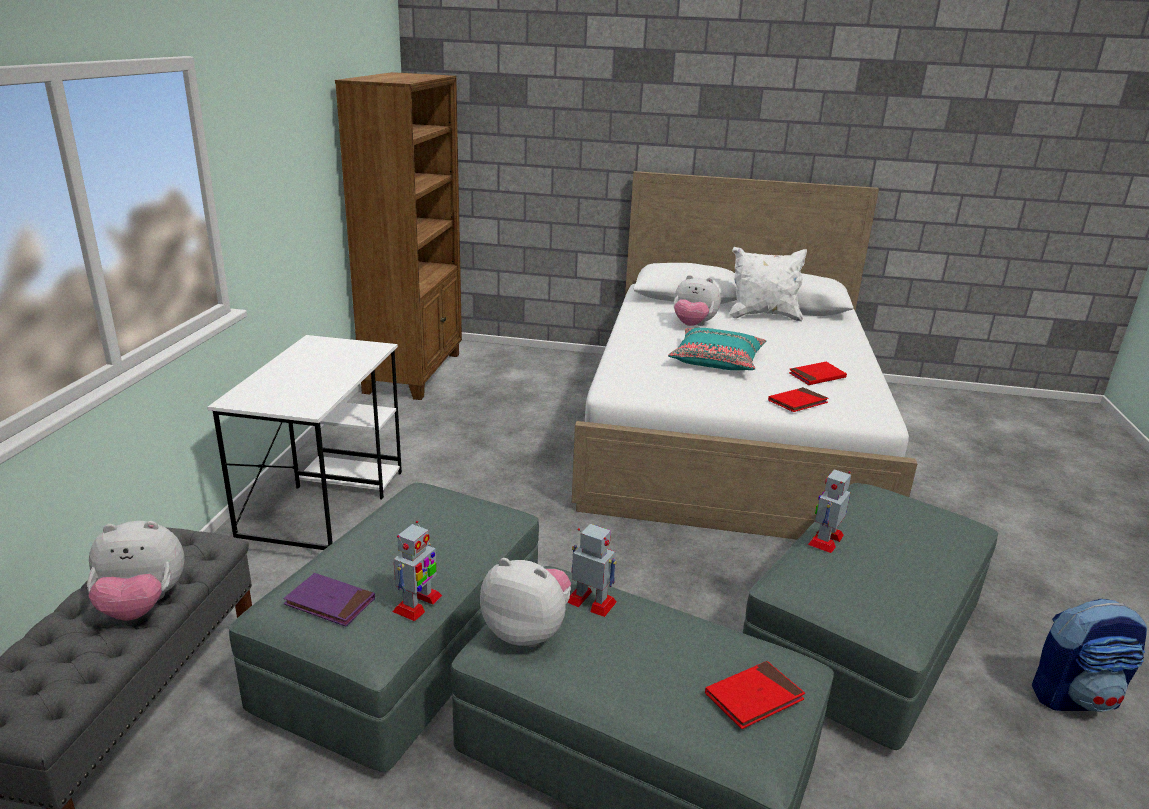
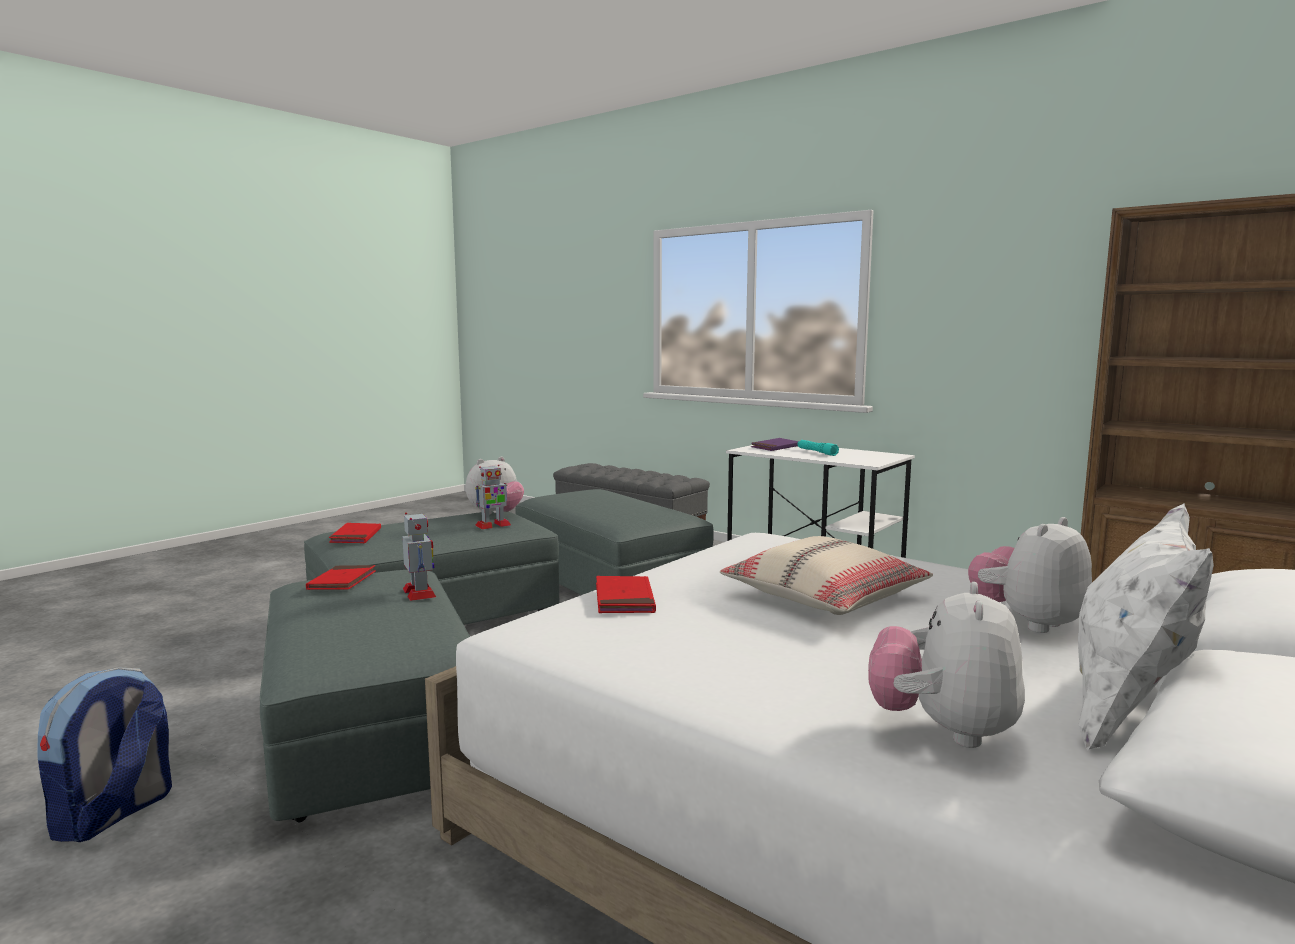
camera: 120 degrees right, 15 degrees down
plush toy [87,521,185,620] -> plush toy moved to [868,582,1025,748]
purple book [283,573,375,627] -> purple book moved to [751,438,798,451]
toy robot [392,521,442,621] -> none
turquoise pillow [668,328,766,370] -> beige pillow [720,536,933,615]
red book [789,362,847,385] -> red book moved to [306,565,376,590]
none -> turquoise flashlight [797,440,839,456]

